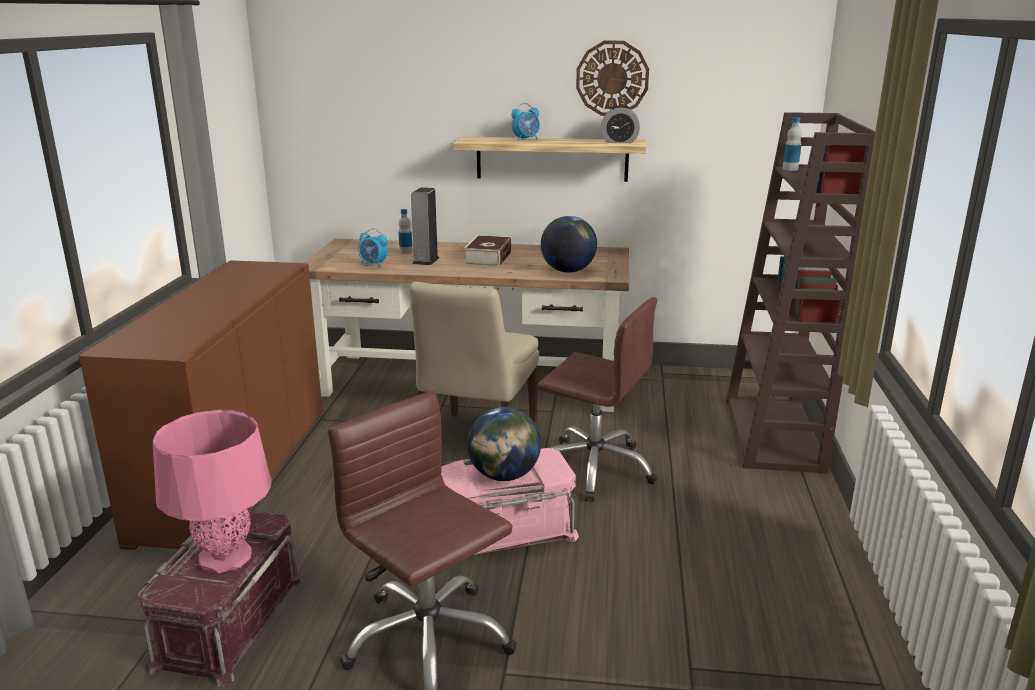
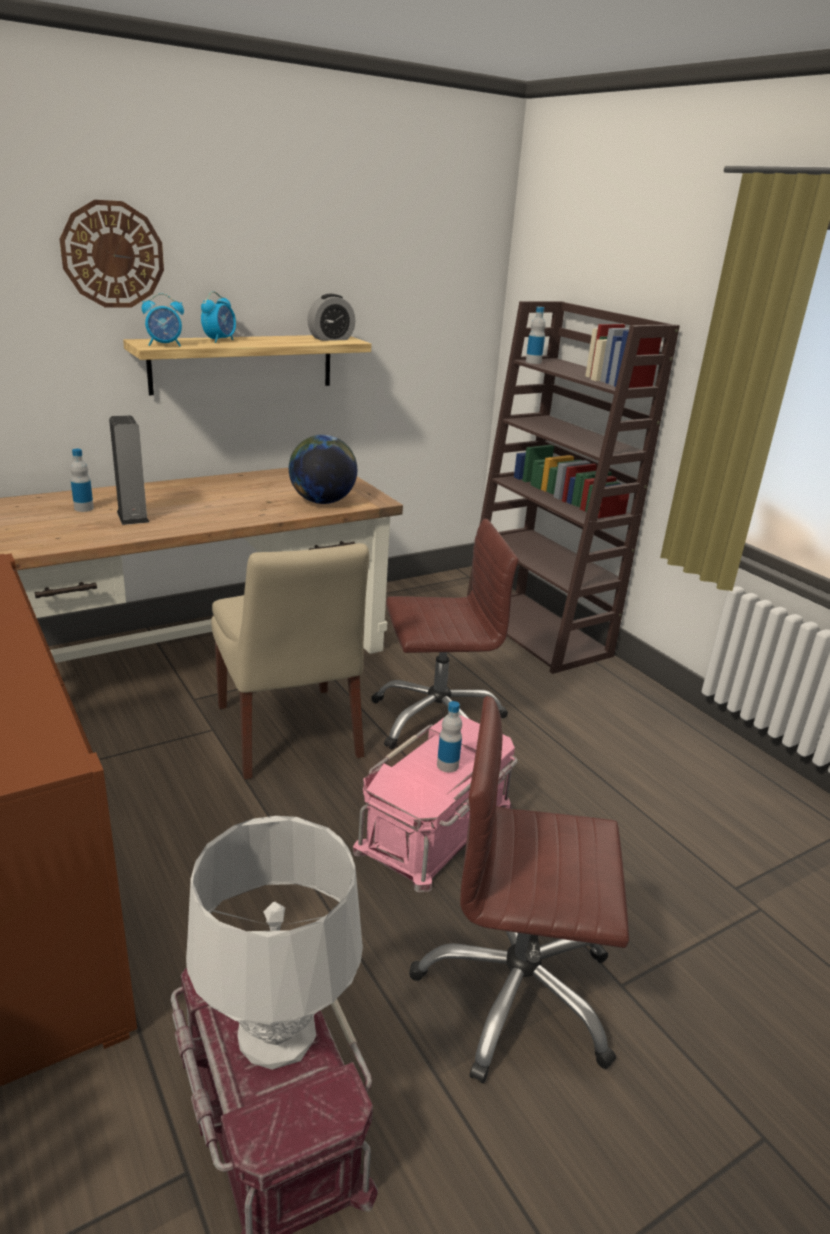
camera: 40 degrees left, 5 degrees up
pink table lamp [153,410,272,574] -> grey table lamp [186,816,363,1070]
alarm clock [358,228,388,267] -> alarm clock moved to [142,293,184,346]
book [464,235,512,267] -> none
globe [467,407,541,481] -> bottle [437,701,462,772]
wall clock [576,41,649,116] -> wall clock moved to [60,200,164,308]

